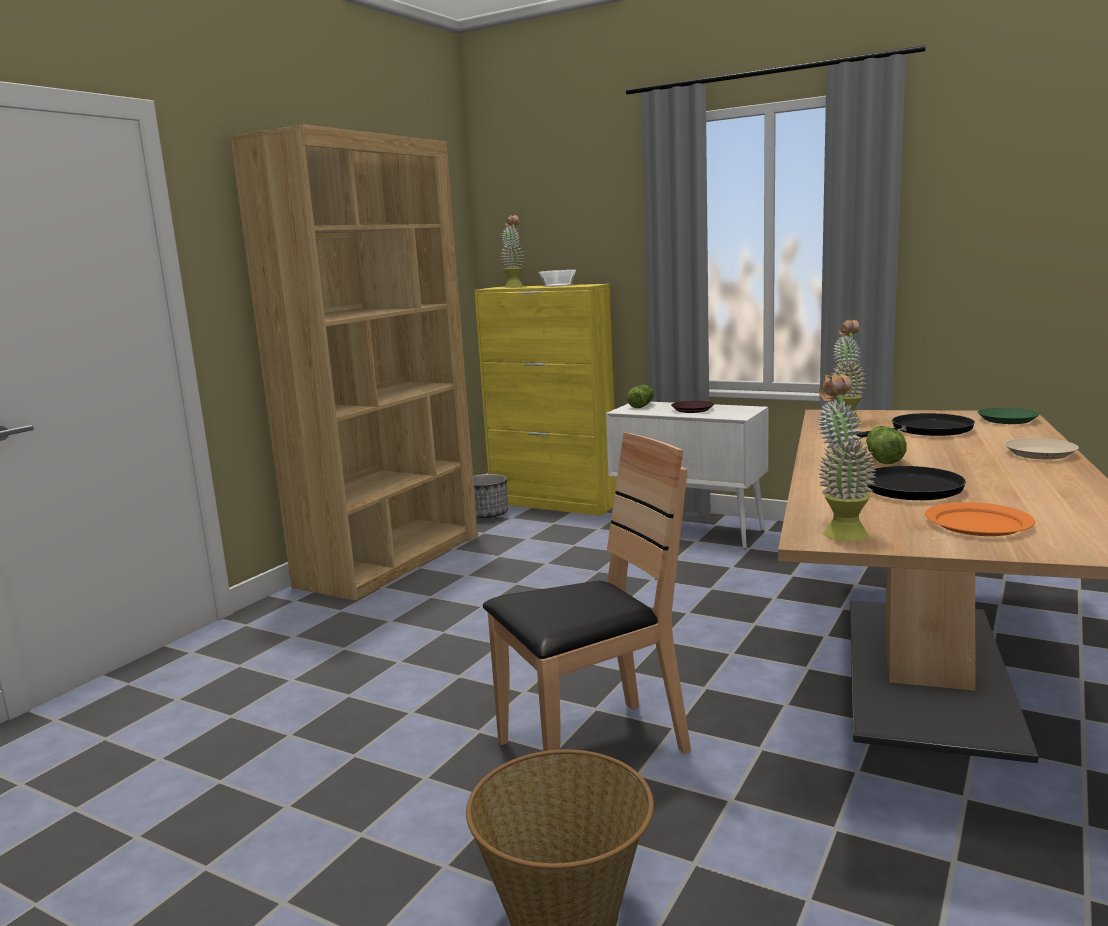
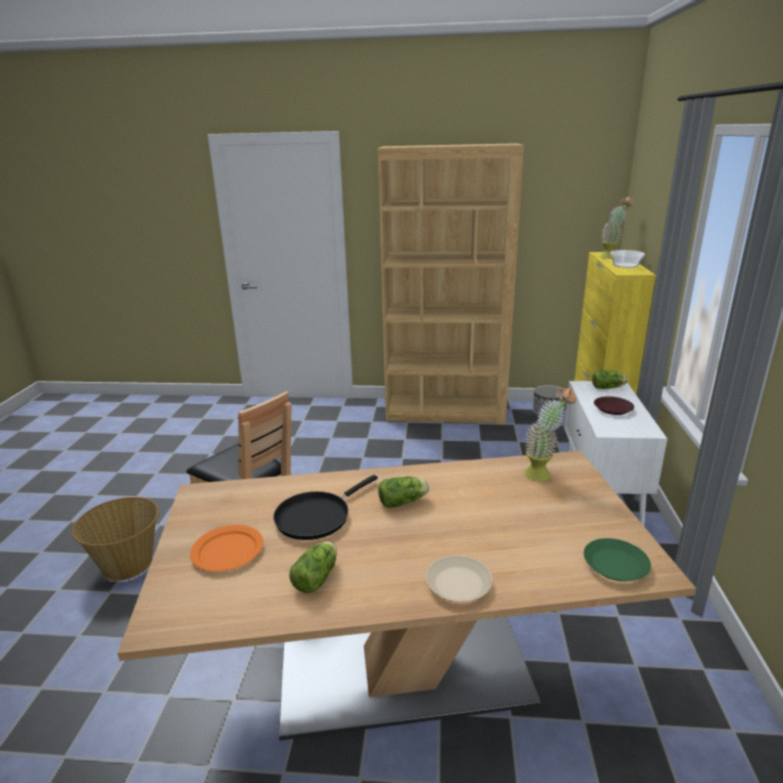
camera: 65 degrees right, 10 degrees up
potted plant [818,374,877,541] -> none
black frying pan [856,413,975,438] -> none
none -> lettuce [289,541,337,593]

